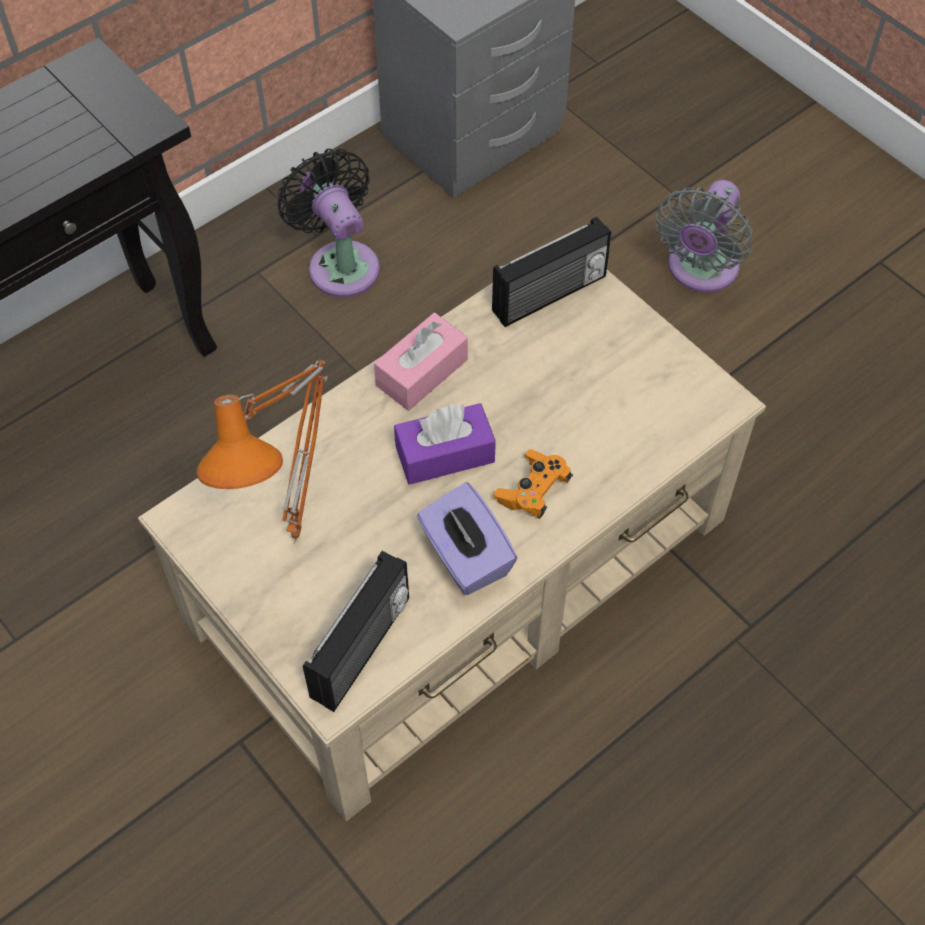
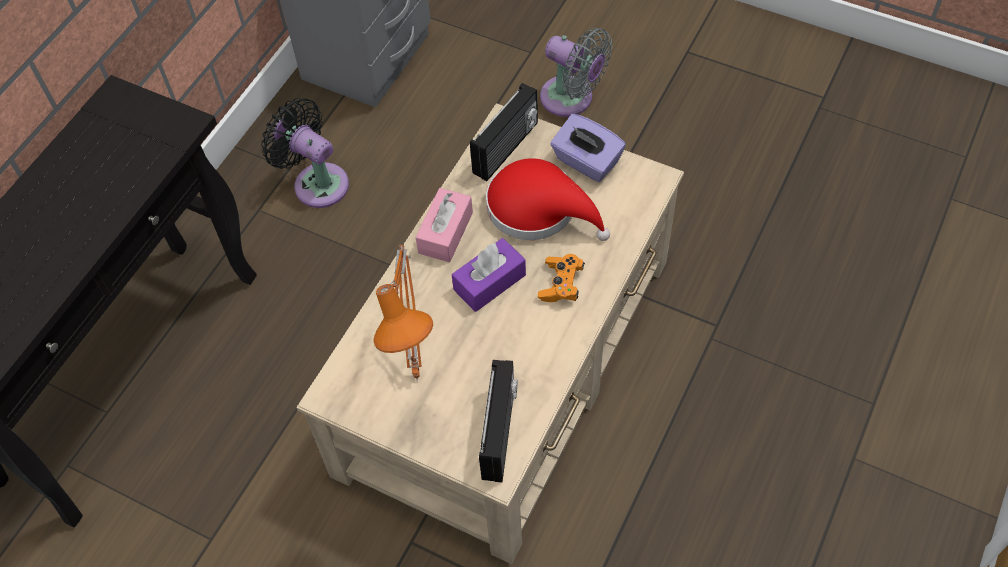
camera: 20 degrees left, 0 degrees up
purple tissue box [417,482,517,595] -> purple tissue box moved to [550,114,626,182]
grey fan [656,180,753,293] -> grey fan turned 60 degrees counterclockwise [540,28,612,117]
none -> red hat [486,158,610,241]

